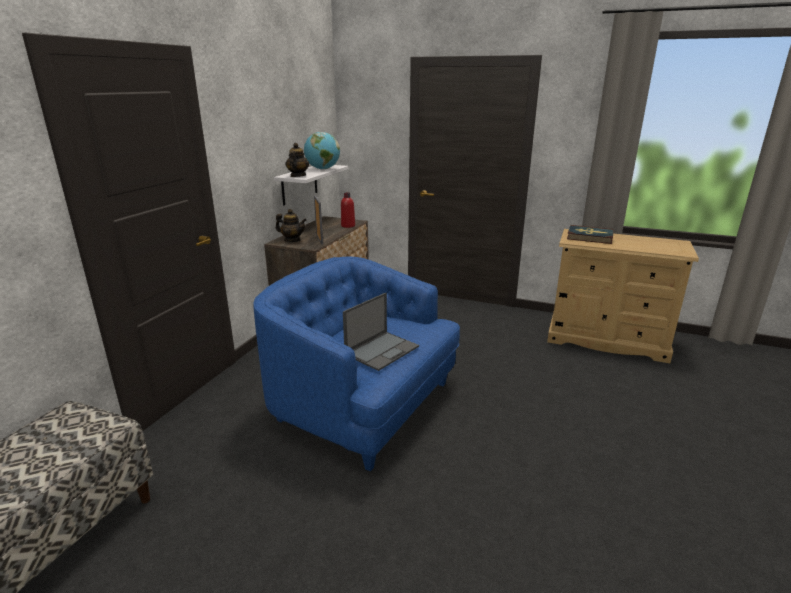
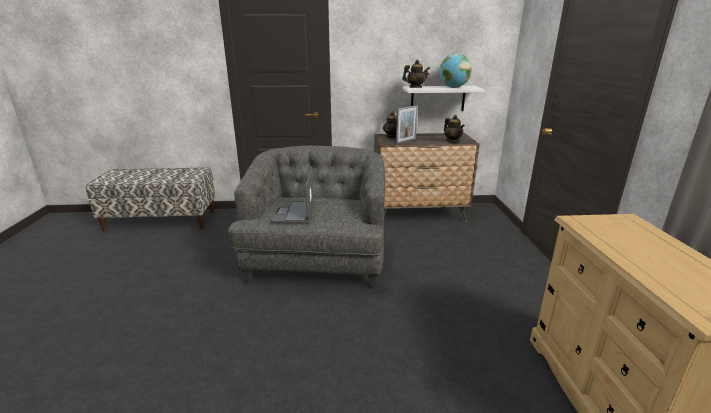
camera: 65 degrees right, 0 degrees up
blue armchair [253,256,460,472] -> grey armchair [228,146,385,288]
red bottle [341,192,355,228] -> teapot [444,115,465,143]
laptop [343,293,419,371] -> laptop turned 75 degrees clockwise [271,170,314,223]
book [567,225,614,244] -> none

